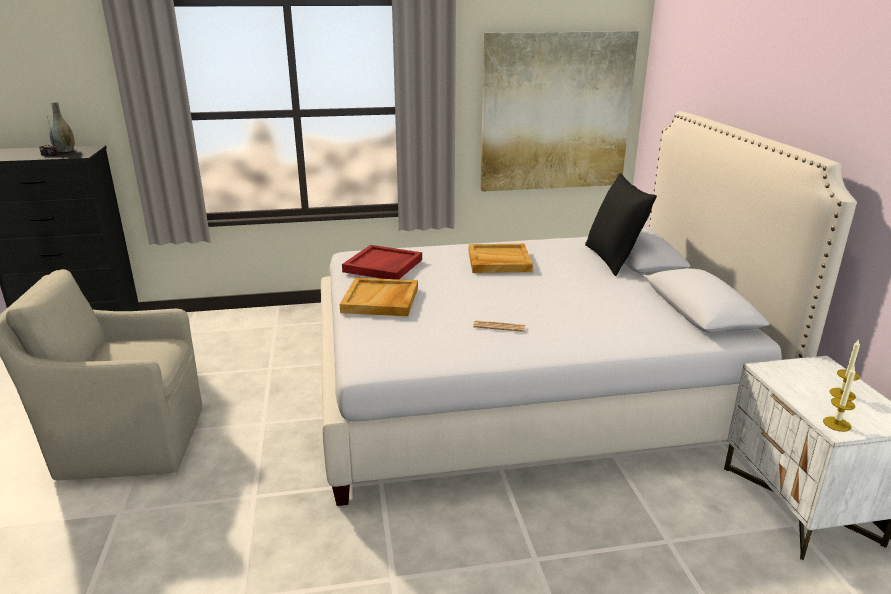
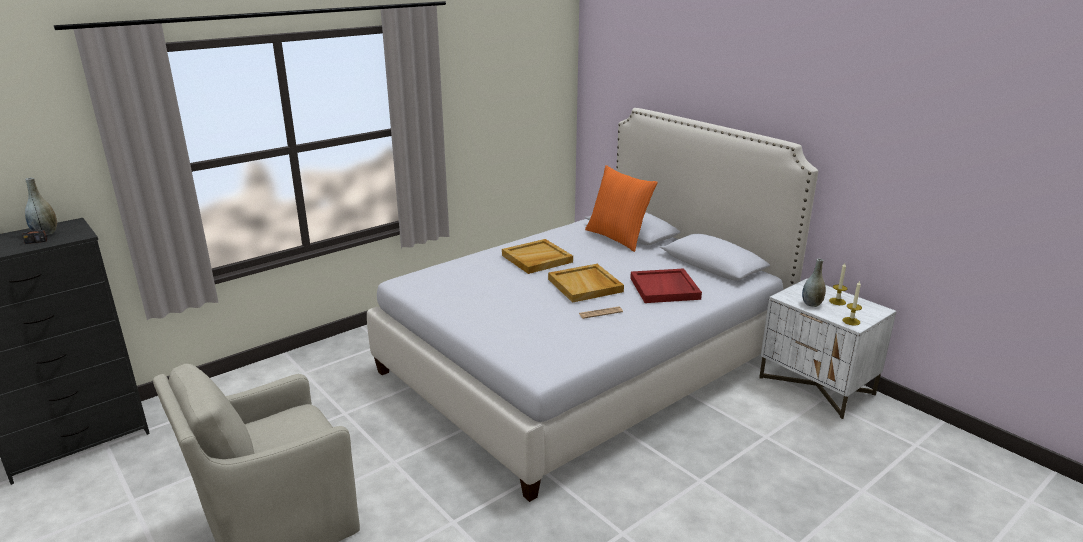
camera: 30 degrees left, 0 degrees up
beige tray [340,278,418,316] -> beige tray moved to [548,264,624,303]
red tray [342,245,422,279] -> red tray moved to [630,268,702,303]
picture [481,31,639,192] -> none
black pillow [585,173,657,276] -> orange pillow [585,165,658,252]
none -> grey vase [802,259,826,307]

